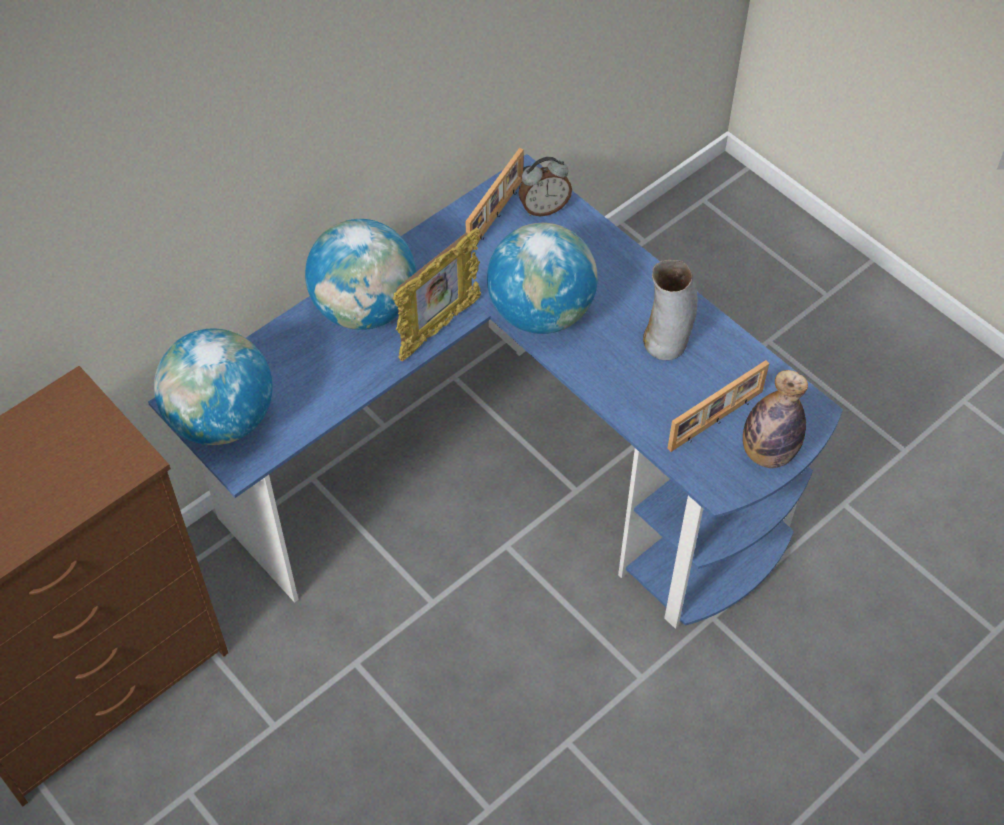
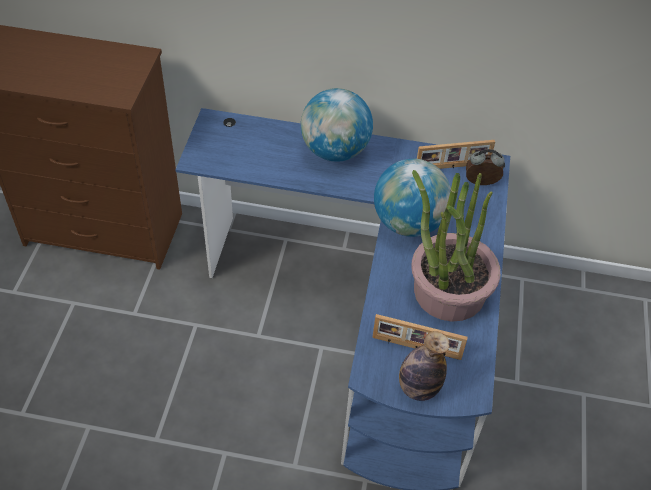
camera: 50 degrees right, 5 degrees down
globe [154,329,273,445] -> none
picture frame [393,227,481,362] -> none
alarm clock [518,157,572,216] -> alarm clock turned 150 degrees clockwise [466,149,505,185]
vase [643,260,697,360] -> potted plant [411,170,500,322]

